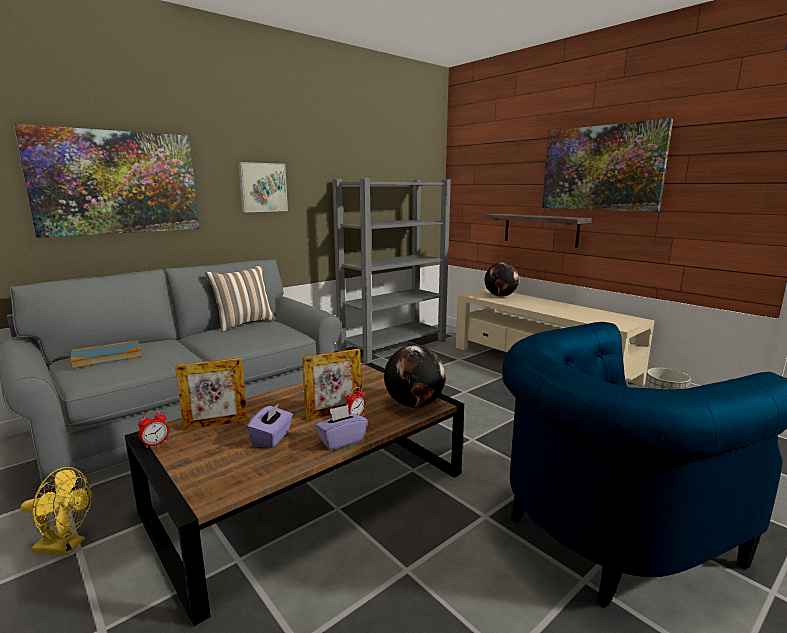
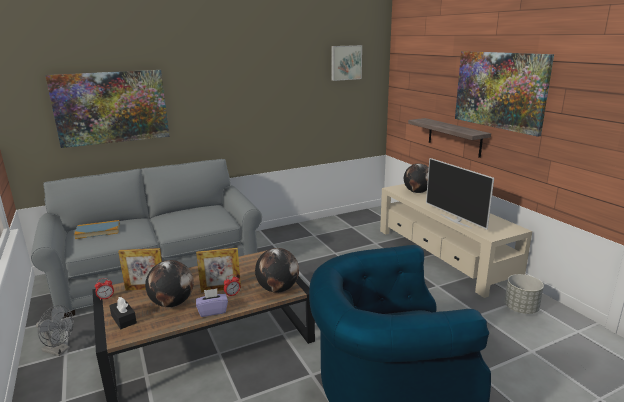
camera: 15 degrees right, 5 degrees up
yellow fan [21,467,92,555] -> grey fan [36,305,74,356]
pillow [205,265,276,331] -> none
picture [238,162,288,213] -> picture moved to [331,45,362,81]
purple tissue box [247,403,293,448] -> globe [145,260,194,307]
grey bookcase [332,178,451,364] -> none
none -> black tissue box [109,297,137,329]
none -> television [426,158,494,229]

